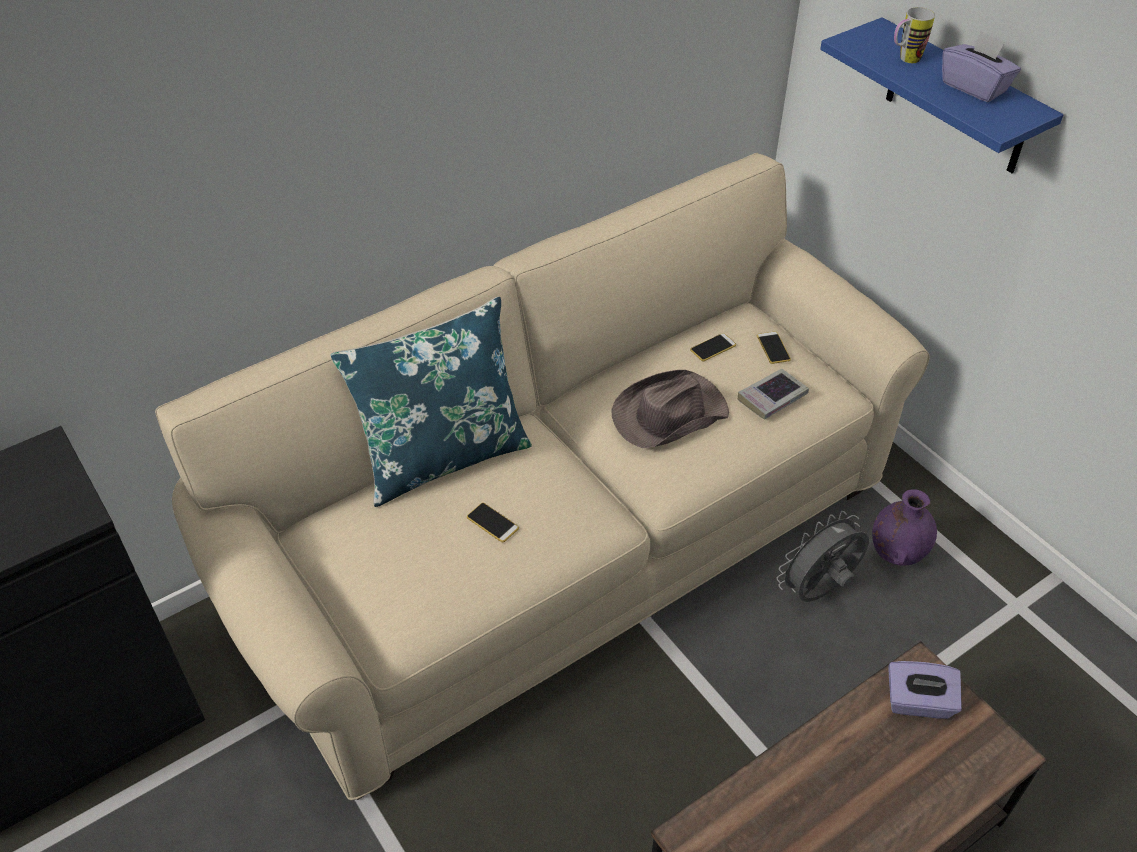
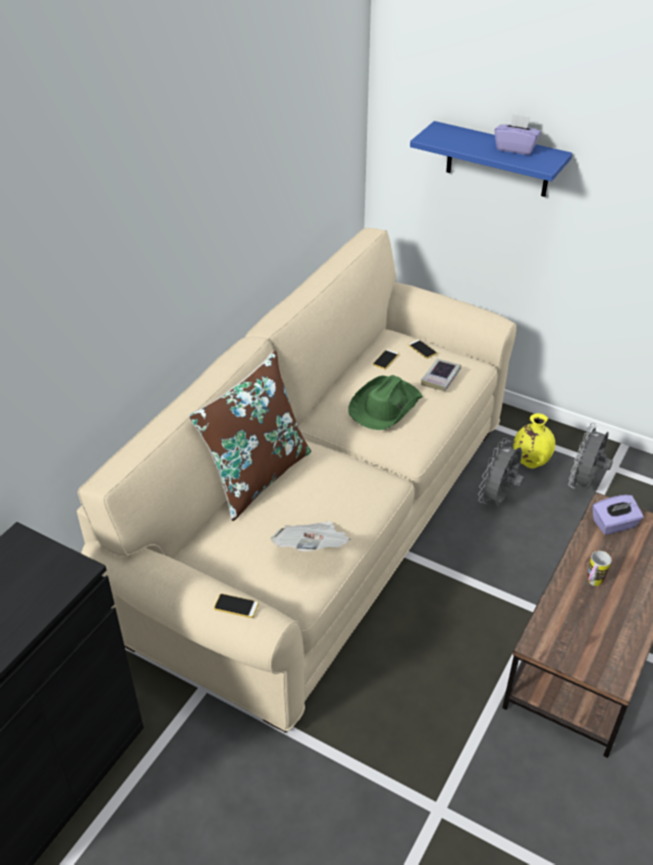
camera: 25 degrees left, 5 degrees down
blue pillow [330,297,532,507] -> brown pillow [189,350,311,521]
phone [467,503,519,542] -> phone moved to [214,594,259,618]
brown hat [611,370,729,448] -> green hat [348,375,423,430]
purple vase [872,489,937,566] -> yellow vase [513,413,555,468]
mug [894,7,935,63] -> mug moved to [588,551,612,586]
none -> newspaper [271,521,351,552]
none -> grey fan [568,423,613,490]

